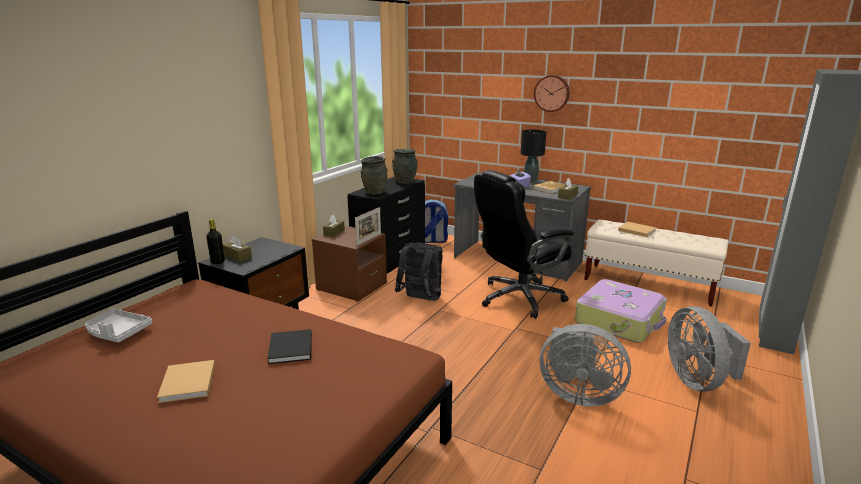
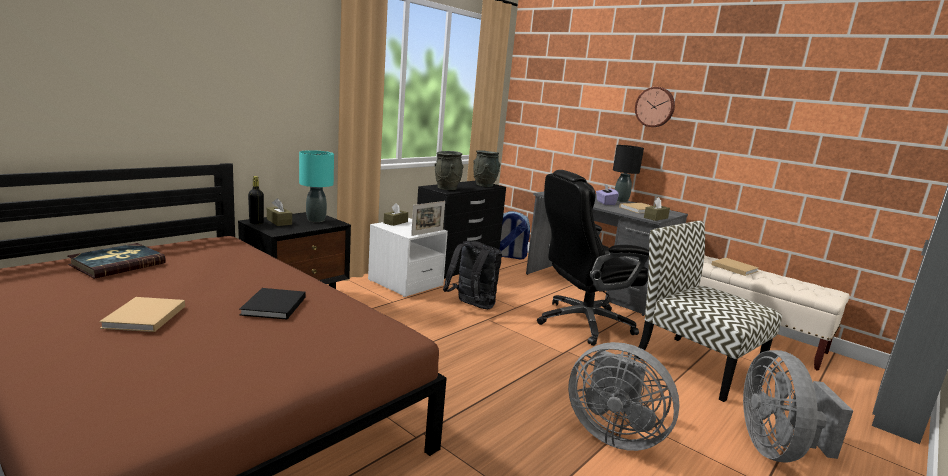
camera: 10 degrees right, 5 degrees down
grey tray [85,309,152,343] -> book [67,243,166,279]
brown nightstand [312,225,387,302] -> white nightstand [368,218,448,297]
suitcase [575,279,667,343] -> chair [636,221,782,402]
none -> turquoise table lamp [299,150,334,222]

